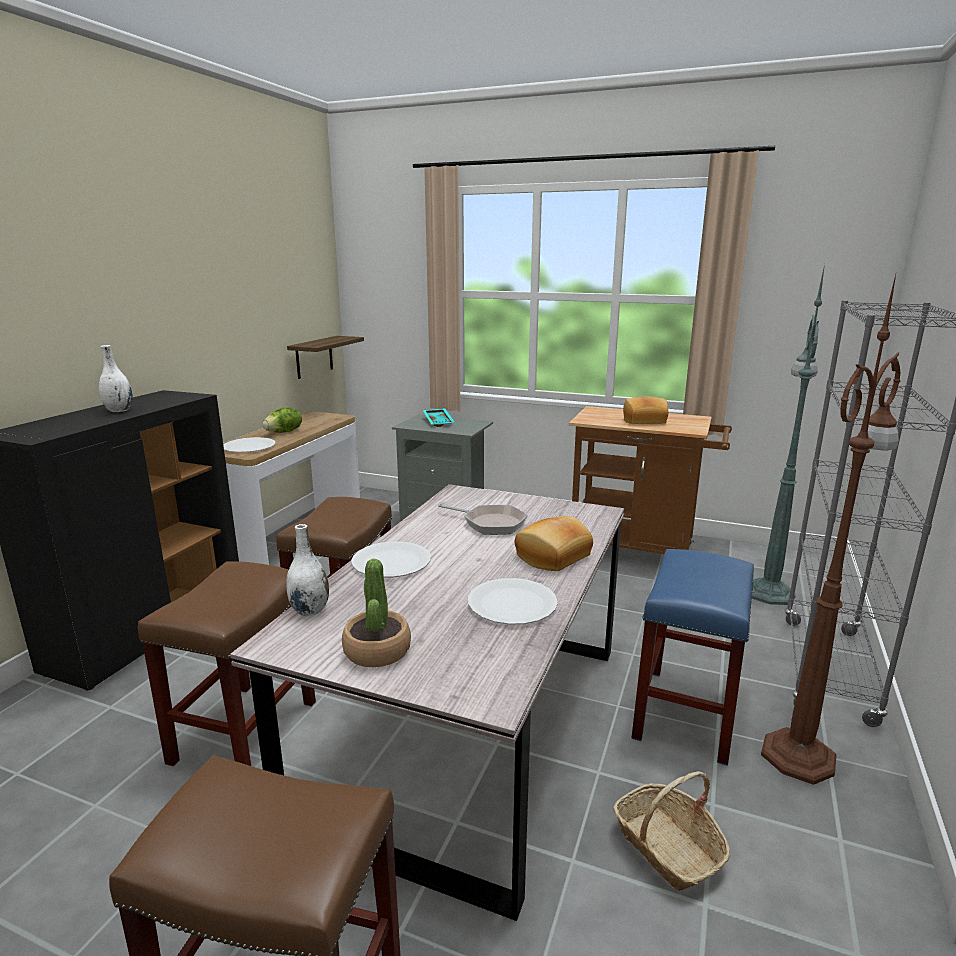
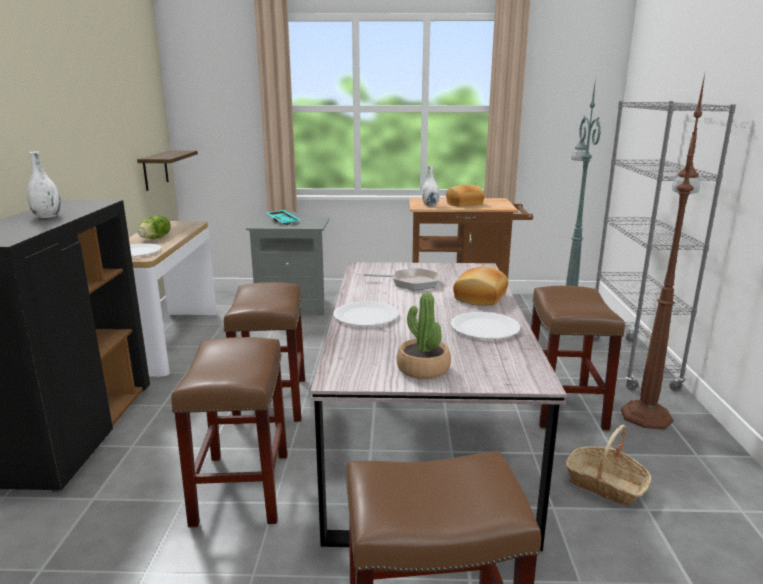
camera: 20 degrees left, 0 degrees up
white vase [286,524,329,616] -> white vase moved to [422,165,439,206]
blue stool [631,549,754,766] -> brown stool [531,286,625,431]

